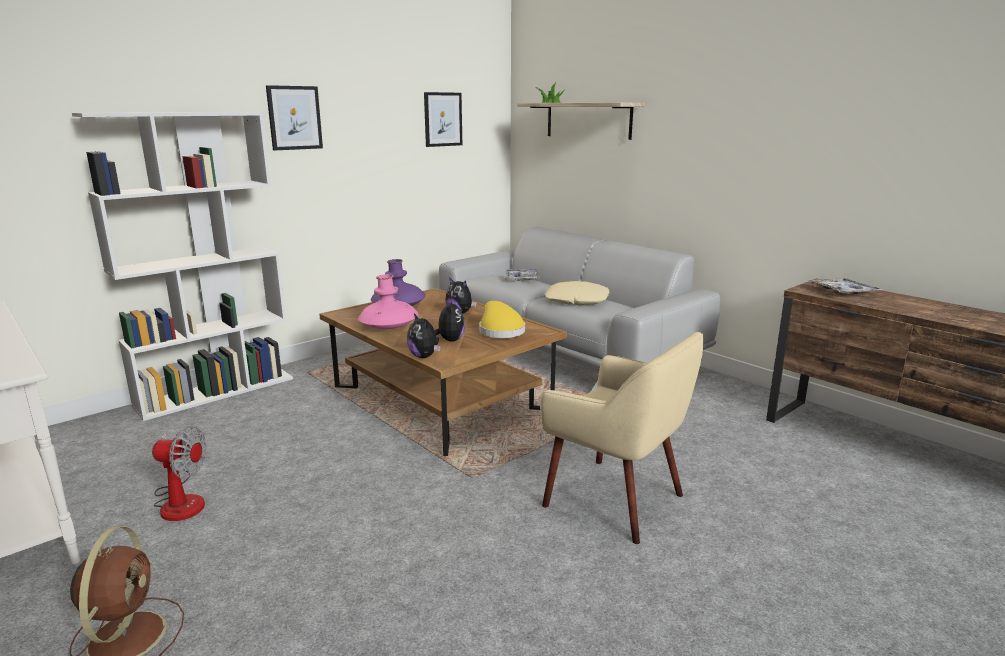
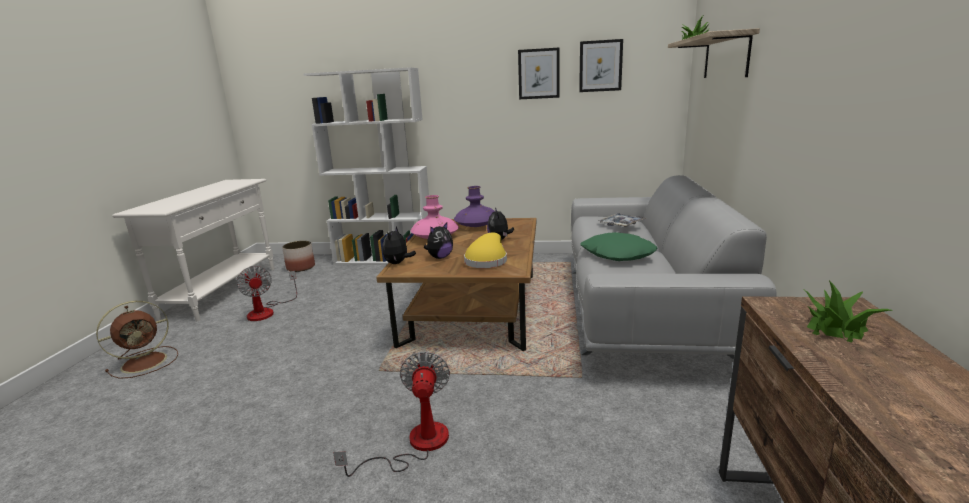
camera: 50 degrees right, 0 degrees up
picture [266,85,323,151] -> picture moved to [518,47,560,99]
beige armchair [540,332,704,544] -> fan [333,351,450,477]
beige pillow [545,281,610,305] -> green pillow [581,232,657,261]
tray [809,278,883,294] -> potted plant [805,280,894,342]
none -> planter [282,241,315,272]

